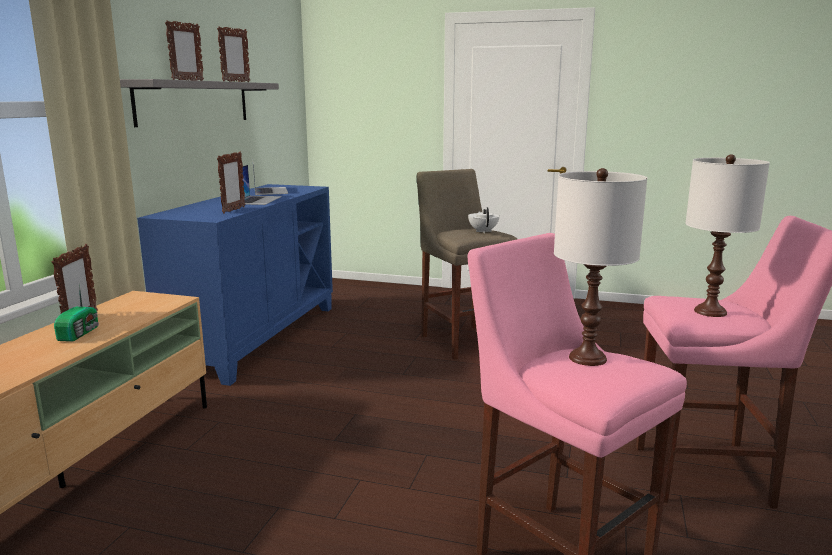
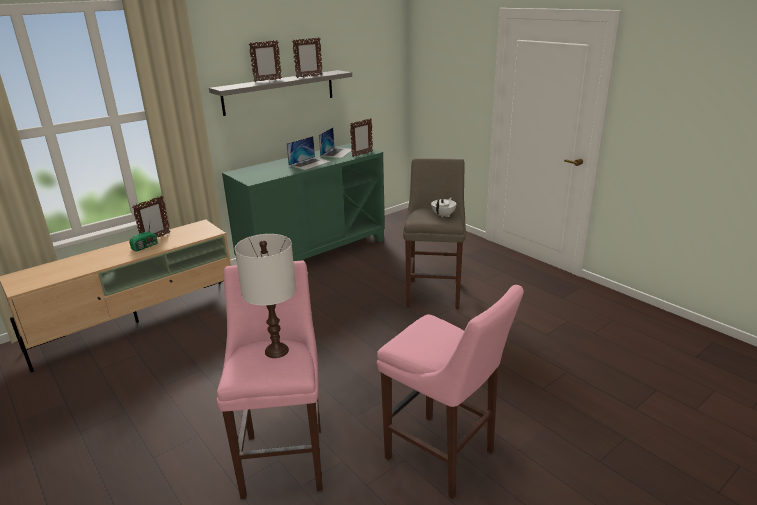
camera: 35 degrees right, 10 degrees up
blue cabinet [137,184,333,386] -> green cabinet [222,143,385,261]
picture frame [217,151,245,214] -> picture frame moved to [350,118,373,157]
white table lamp [685,154,770,317] -> none

